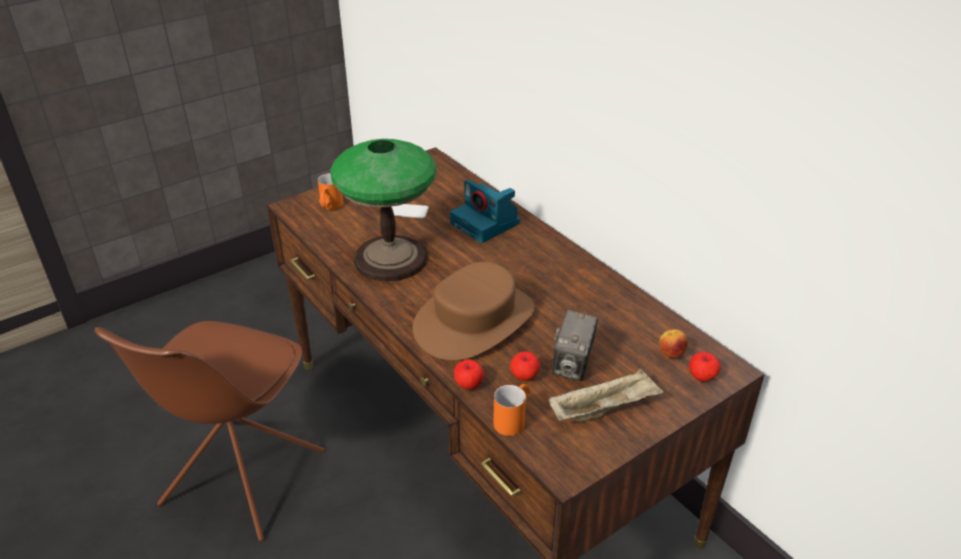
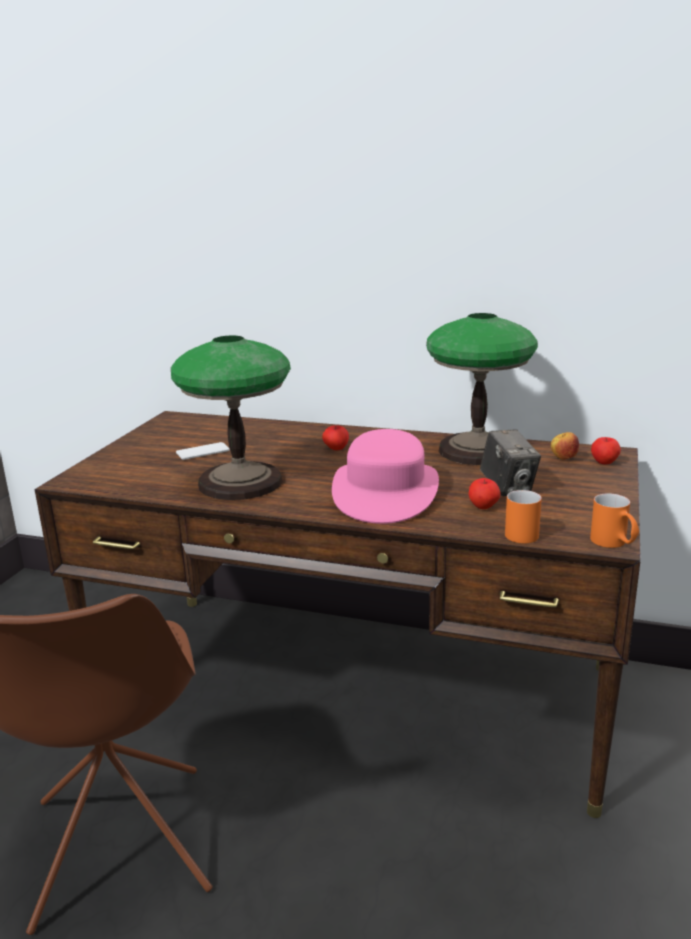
camera: 35 degrees left, 15 degrees down
orange mug [318,173,343,210] -> orange mug moved to [590,493,639,548]
brown hat [413,262,535,361] -> pink hat [332,429,439,524]
camera [450,180,520,243] -> none
apple [454,359,484,389] -> apple moved to [322,425,349,450]
beige tray [549,369,664,422] -> none
none -> table lamp [426,313,538,465]

